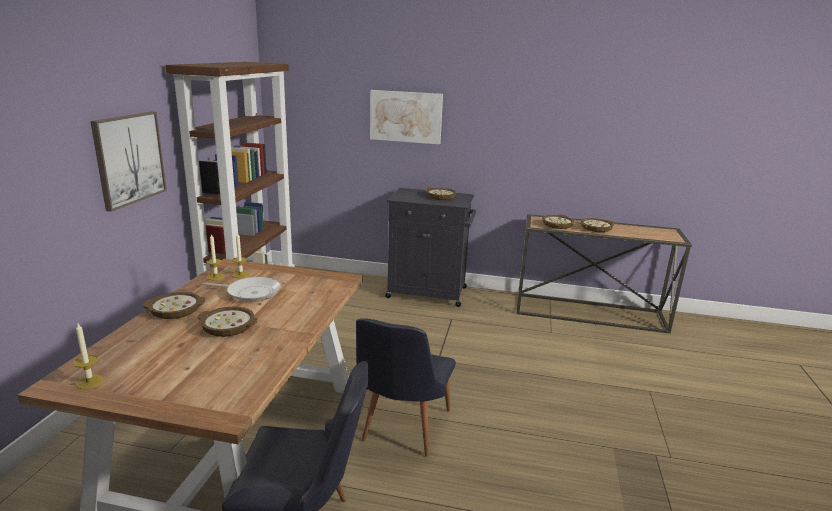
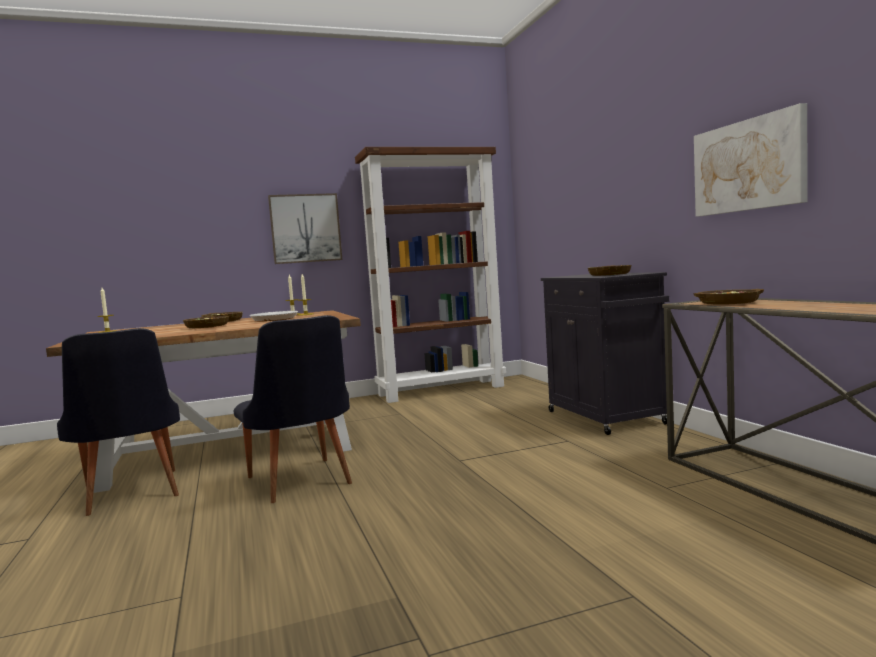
camera: 60 degrees right, 15 degrees down
black chair [356,318,456,457] -> black chair turned 105 degrees counterclockwise [234,315,352,503]
picture [370,90,443,144] -> picture moved to [694,103,808,217]
bowl [580,218,614,232] -> none

